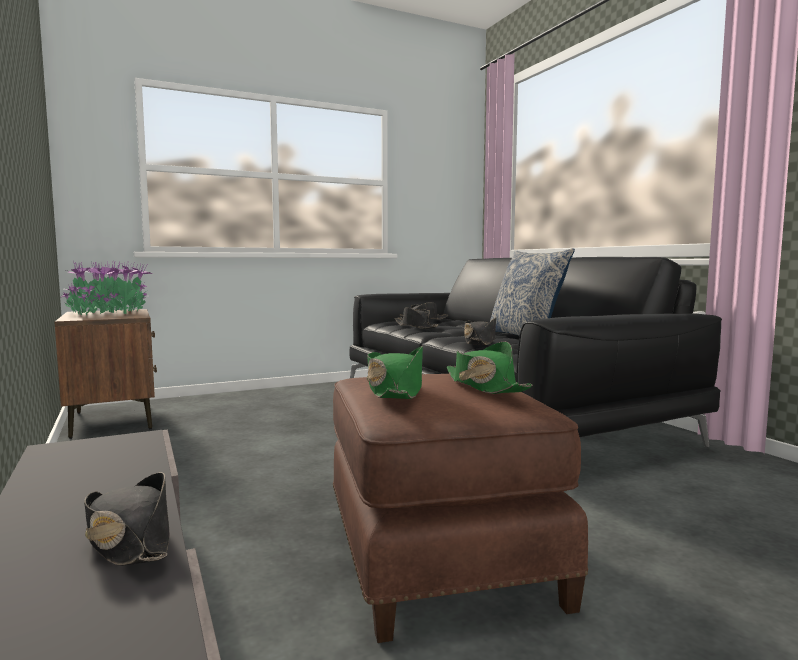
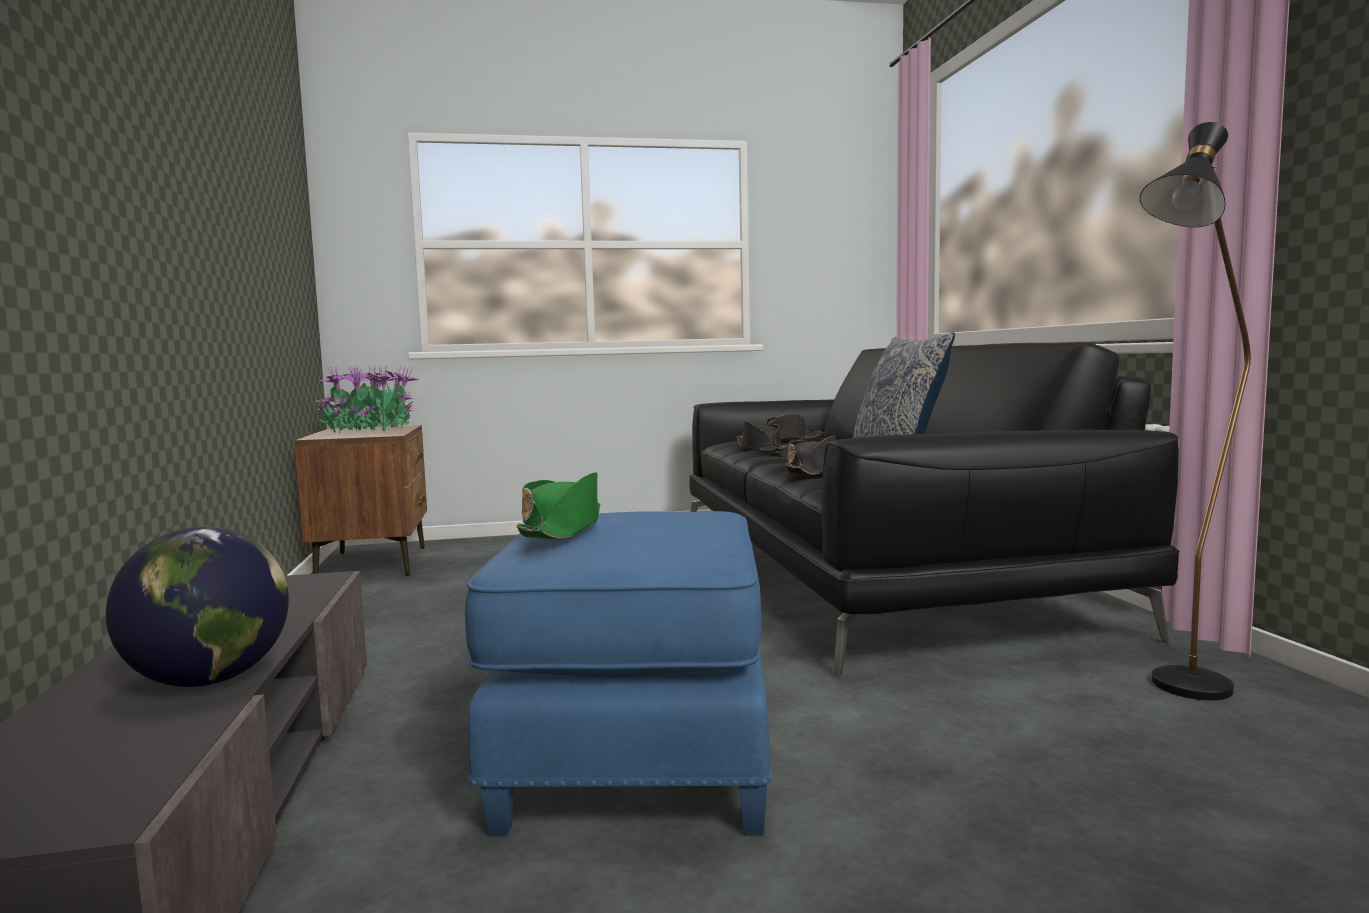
camera: 15 degrees right, 0 degrees up
black hat [84,472,170,566] -> globe [106,526,289,687]
brown ottoman [333,374,588,643] -> blue ottoman [465,511,772,836]
green hat [447,342,533,394] -> none
none -> black floor lamp [1139,122,1251,700]

